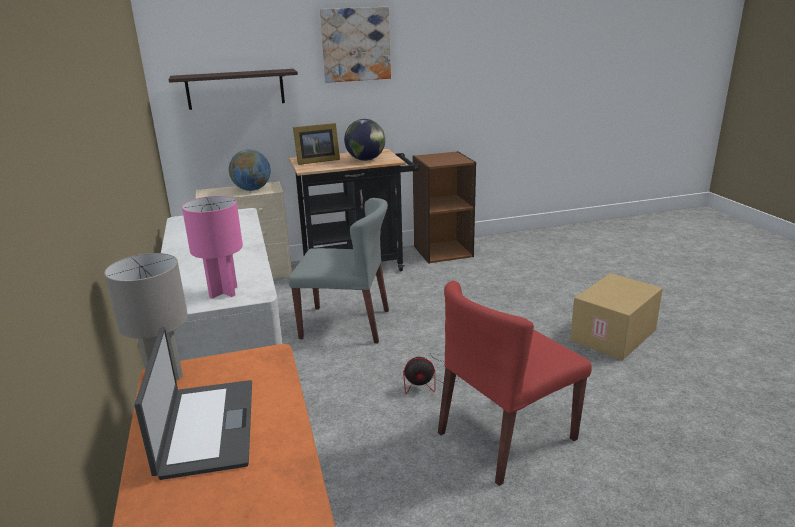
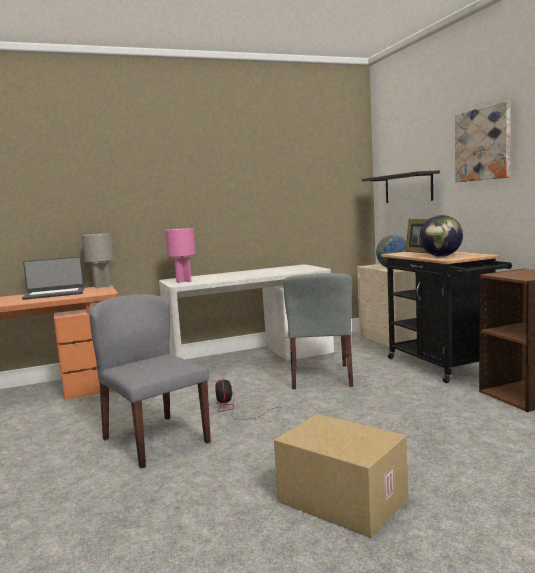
camera: 85 degrees right, 15 degrees down
red chair [438,281,592,486] -> grey chair [89,294,211,469]

